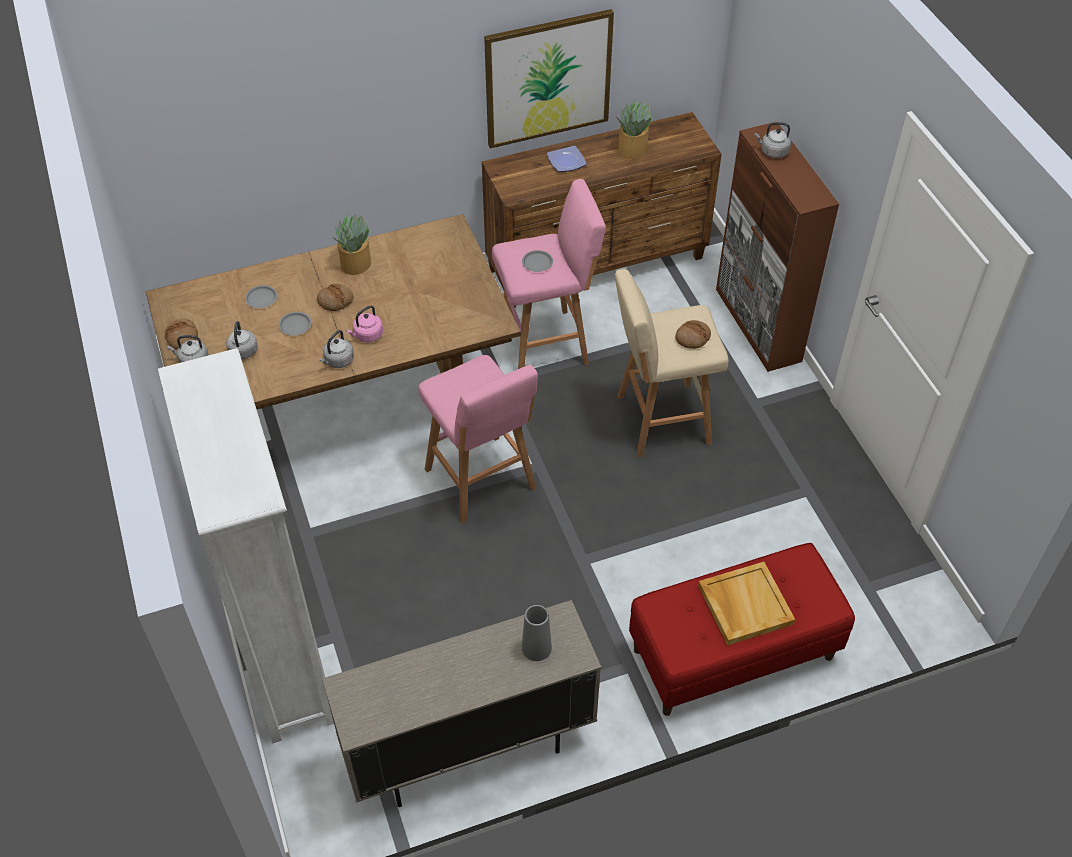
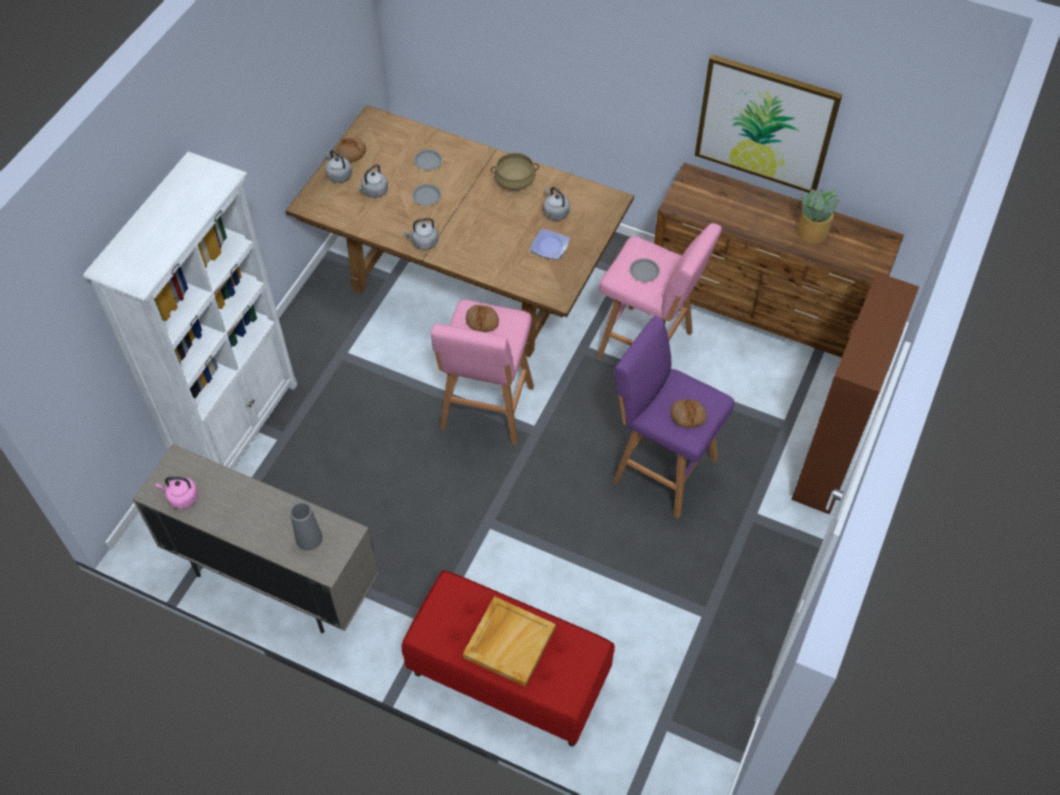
camera: 45 degrees right, 5 degrees up
bread [317,284,354,311] -> bread moved to [466,305,499,332]
potted plant [334,214,371,275] -> beige cooking pot [491,153,539,190]
pink kettle [346,305,383,342] -> pink kettle moved to [155,477,198,509]
plate [547,146,587,172] -> plate moved to [530,228,570,260]
beige stool [615,269,729,457] -> purple stool [613,316,734,518]
grey kettle [755,122,791,158] -> grey kettle moved to [543,187,570,221]

